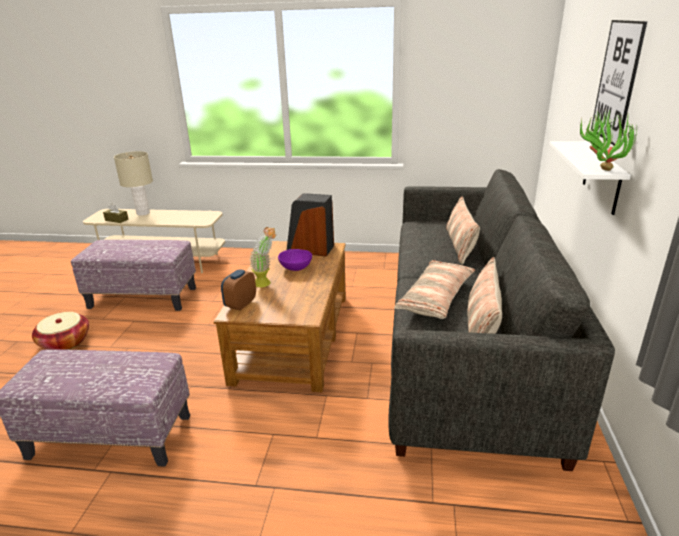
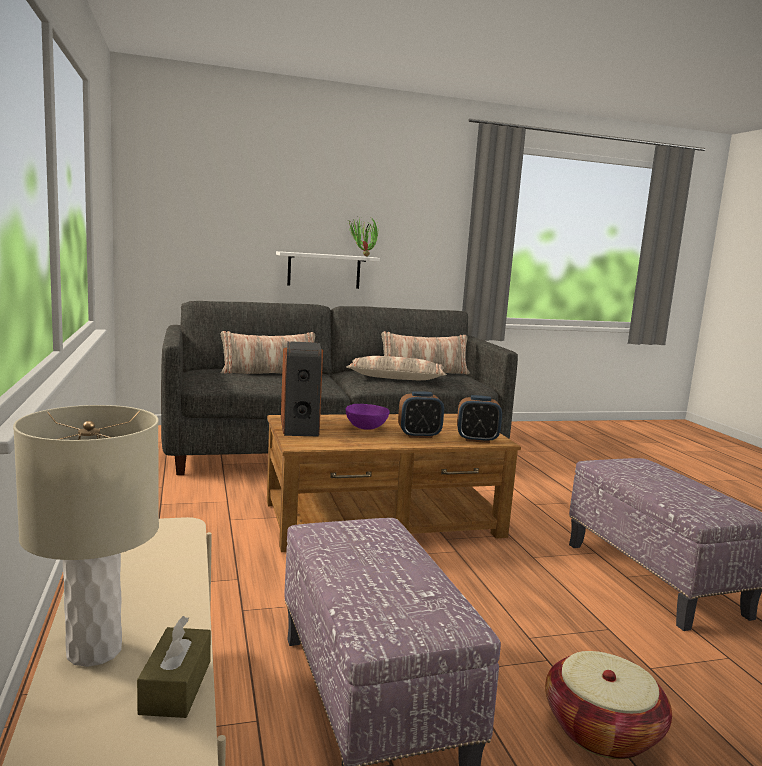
camera: 115 degrees left, 15 degrees down
potted plant [249,227,276,287] -> alarm clock [398,391,444,438]
picture [591,20,647,145] -> none

